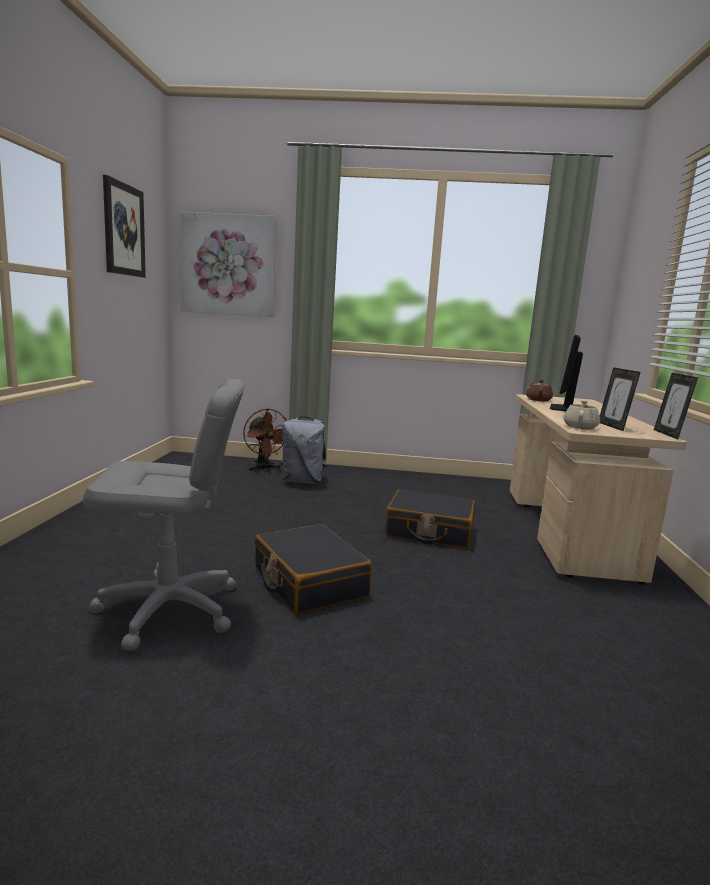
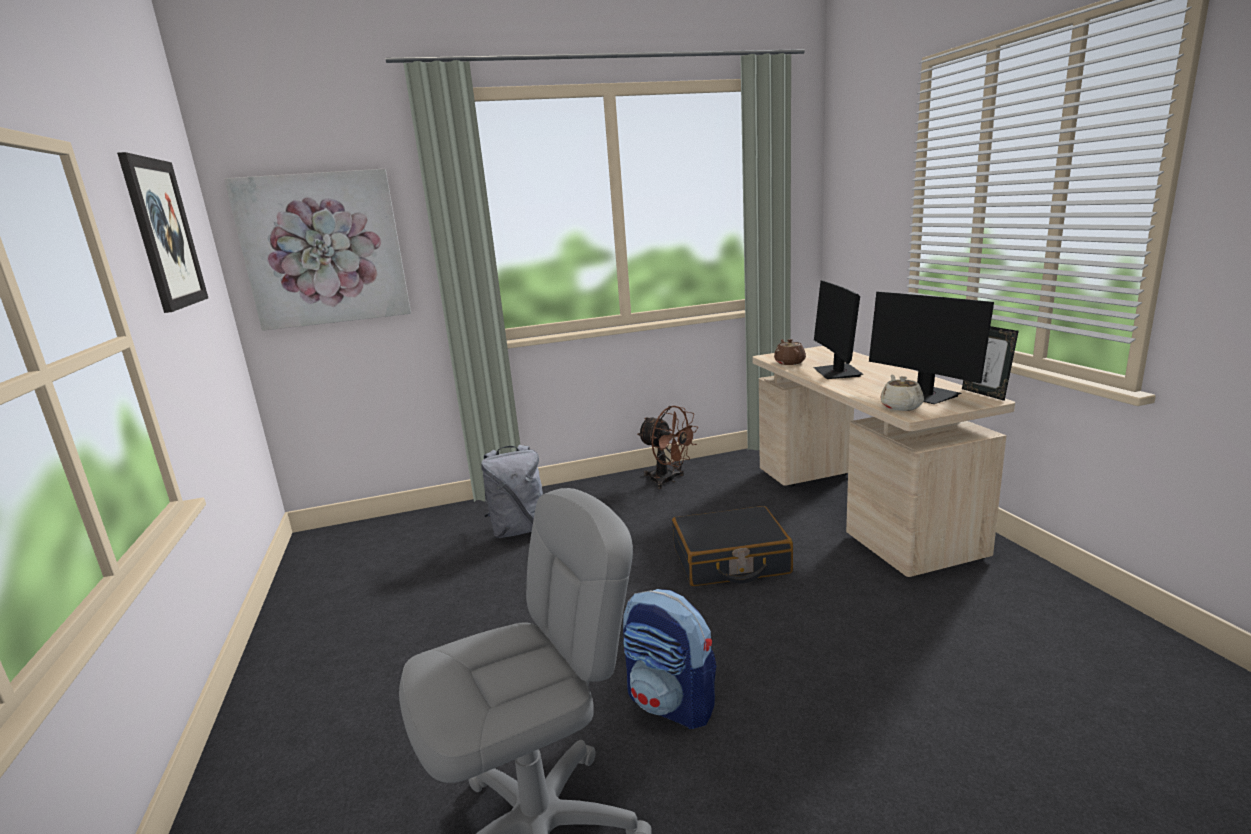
camera: 20 degrees left, 5 degrees up
brown fan [243,408,287,471] -> brown fan moved to [638,406,699,489]
black suitcase [255,524,372,615] -> backpack [623,589,716,729]
picture frame [600,367,641,431] -> monitor [869,292,994,404]

